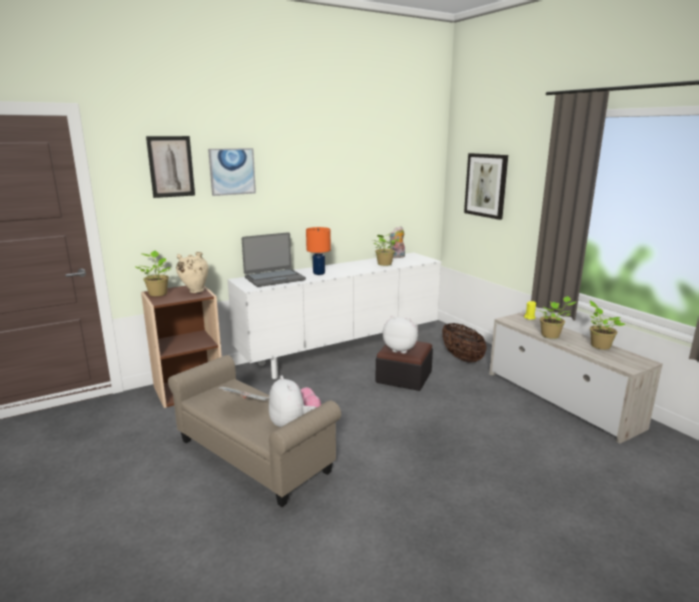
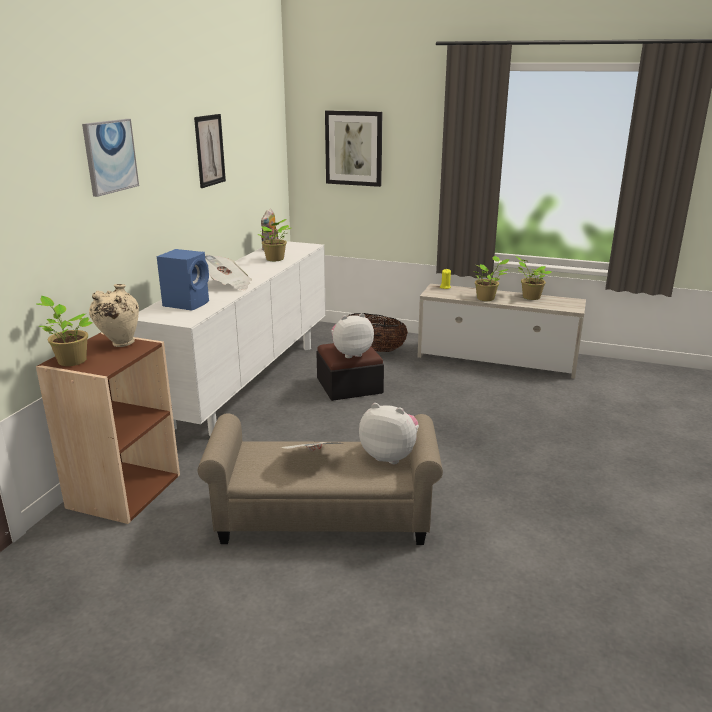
camera: 40 degrees left, 5 degrees up
picture [146,136,195,198] -> picture moved to [194,114,226,188]
laptop [242,232,306,287] -> blue speaker [157,249,209,311]
orange table lamp [306,227,331,275] -> newspaper [205,255,252,290]

